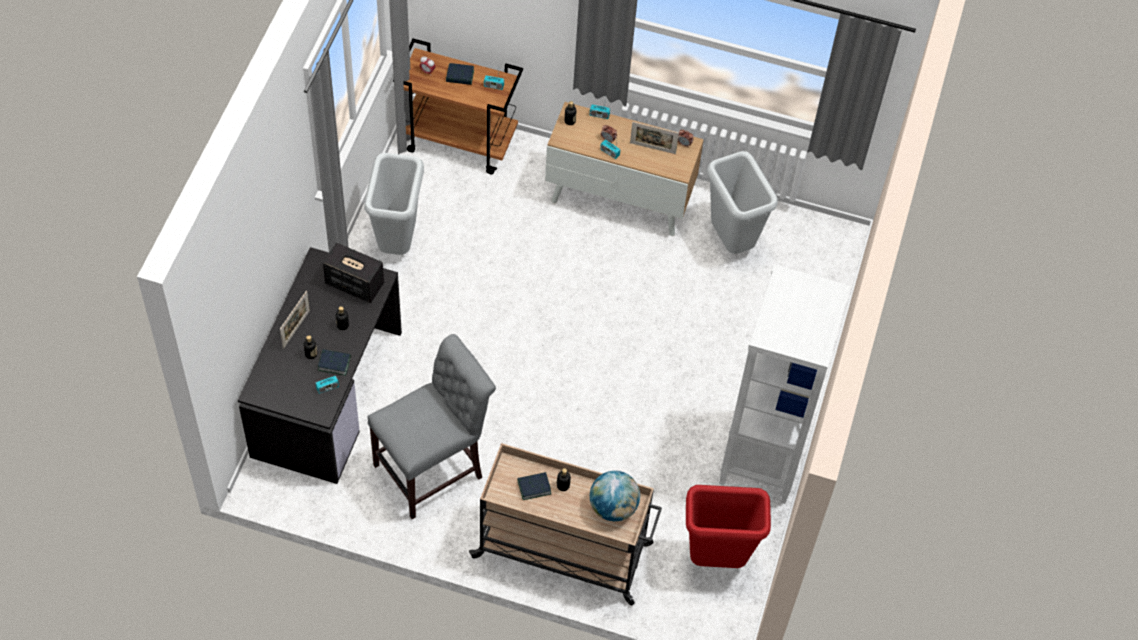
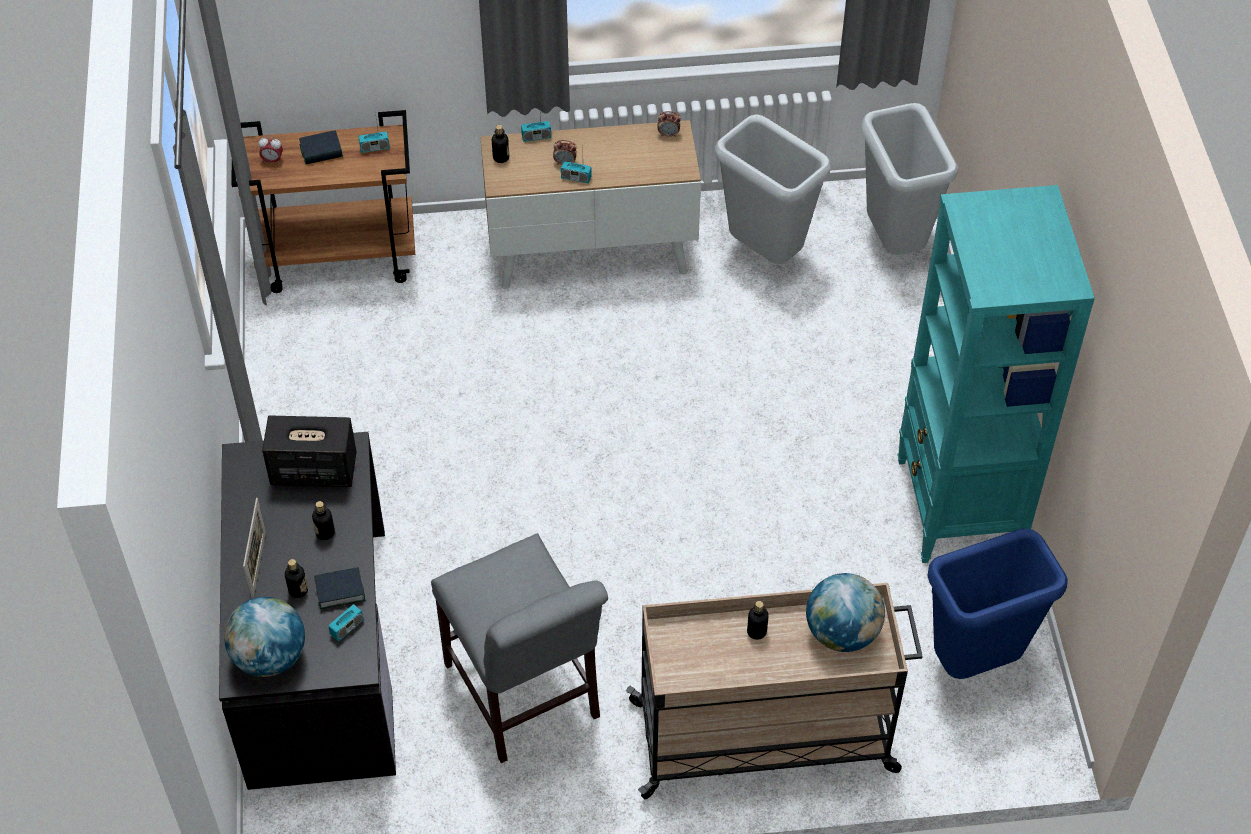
camera: 20 degrees left, 5 degrees down
grey trash can [364,153,424,255] -> grey trash can moved to [861,103,958,255]
grey chair [367,334,496,519] -> grey chair turned 120 degrees clockwise [431,533,608,763]
book [517,472,551,500] -> none
picture frame [630,122,679,154] -> none
red trash can [686,485,771,568] -> blue trash can [927,529,1068,679]
white bookcase [719,264,850,503] -> turquoise bookcase [898,185,1095,563]
none -> globe [224,597,305,677]

